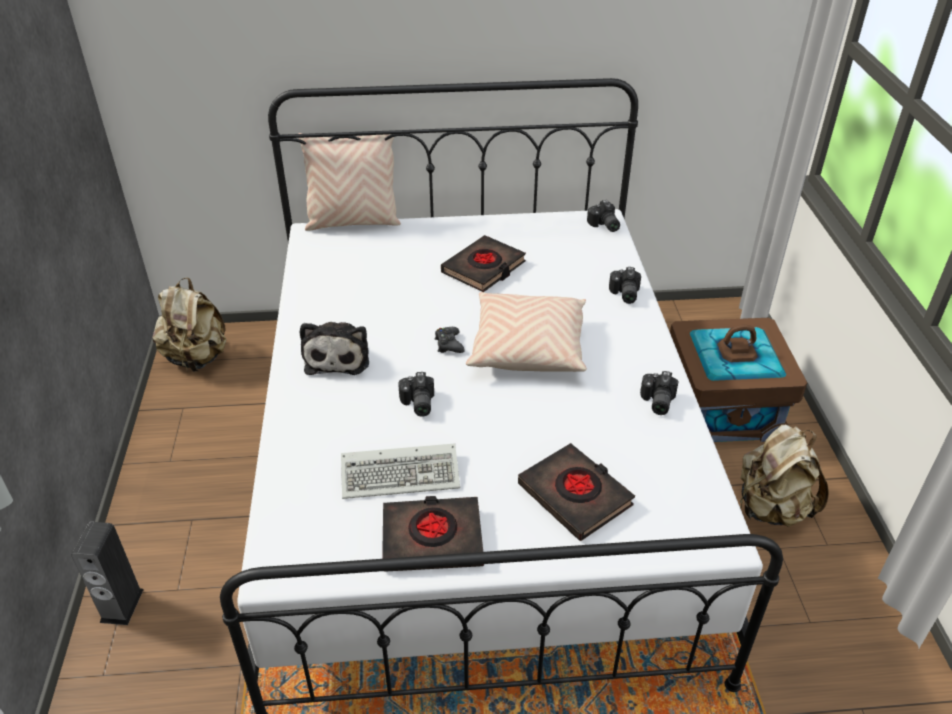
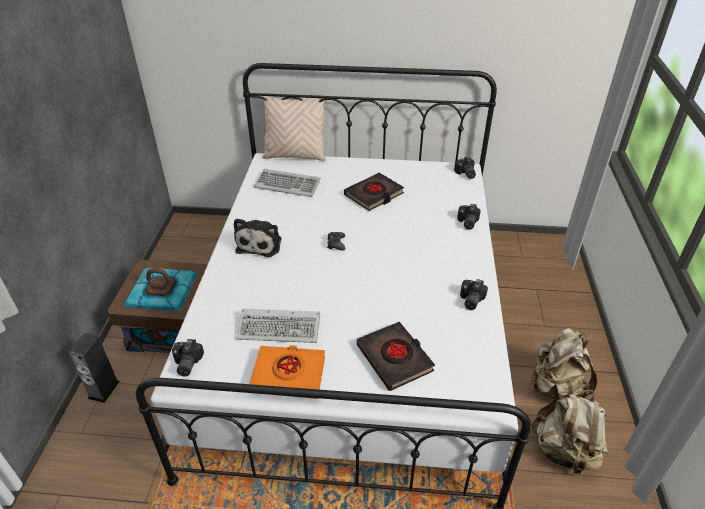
camera: 10 degrees right, 0 degrees up
beige backpack [152,277,226,372] -> beige backpack moved to [531,390,608,475]
black book [382,496,484,572] -> orange book [249,345,325,399]
camera [398,372,434,417] -> camera moved to [172,339,204,377]
beige pillow [466,292,587,372] -> none
brown storage box [670,318,807,442] -> brown storage box moved to [107,260,207,353]
none -> keyboard [254,169,321,197]

